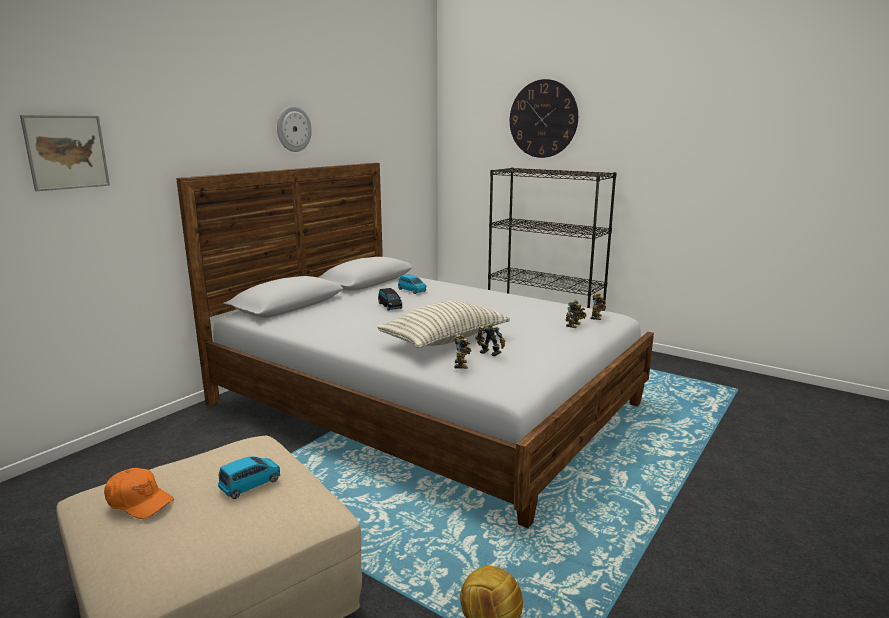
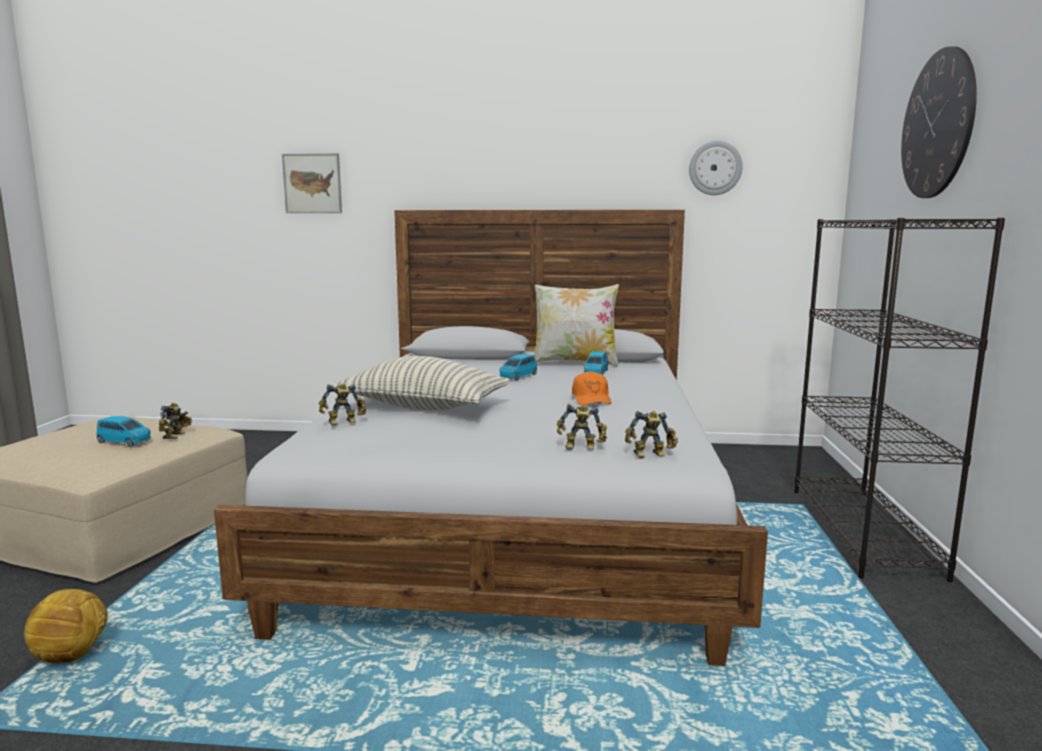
camera: 60 degrees right, 5 degrees down
orange cap [104,468,174,519] -> orange cap moved to [572,371,612,405]
wall clock [277,106,312,152] -> wall clock moved to [689,141,743,195]
black toy car [378,288,402,311] -> blue toy car [500,354,537,380]
toy robot [475,324,505,357] -> toy robot moved to [159,403,192,439]
none -> pillow [534,284,619,367]

